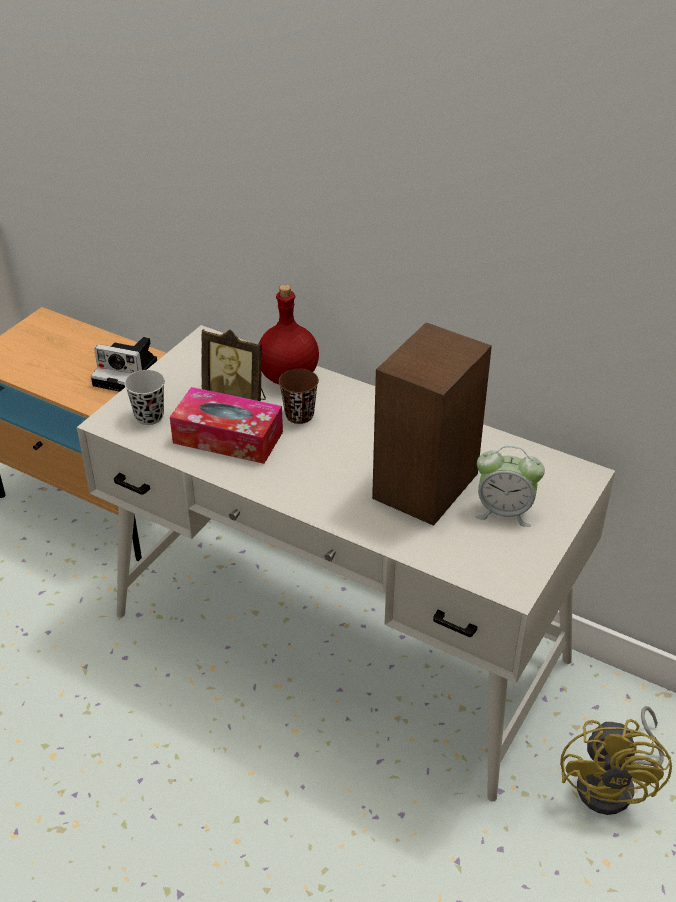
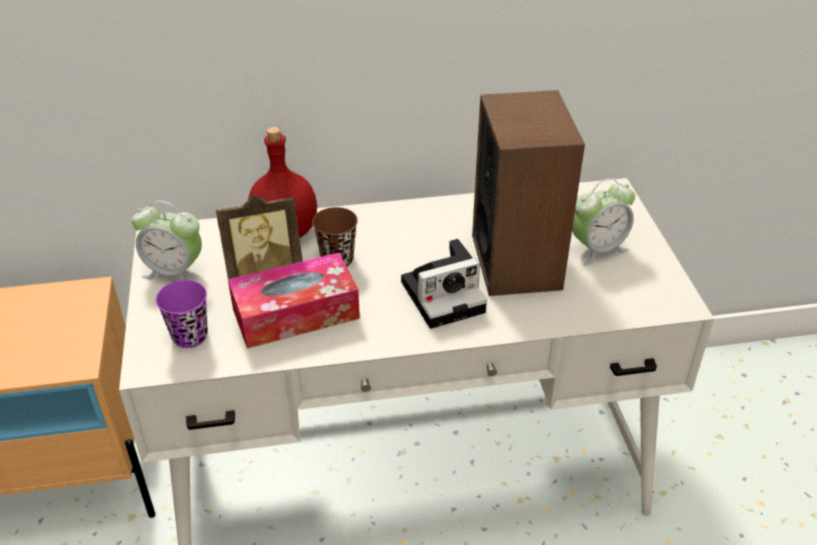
camera: 40 degrees left, 0 degrees up
camera [91,337,157,392] -> camera moved to [401,239,487,329]
black cup [124,370,165,425] -> purple cup [156,280,208,348]
yellow fan [560,706,672,815] -> none
none -> alarm clock [132,201,202,280]

